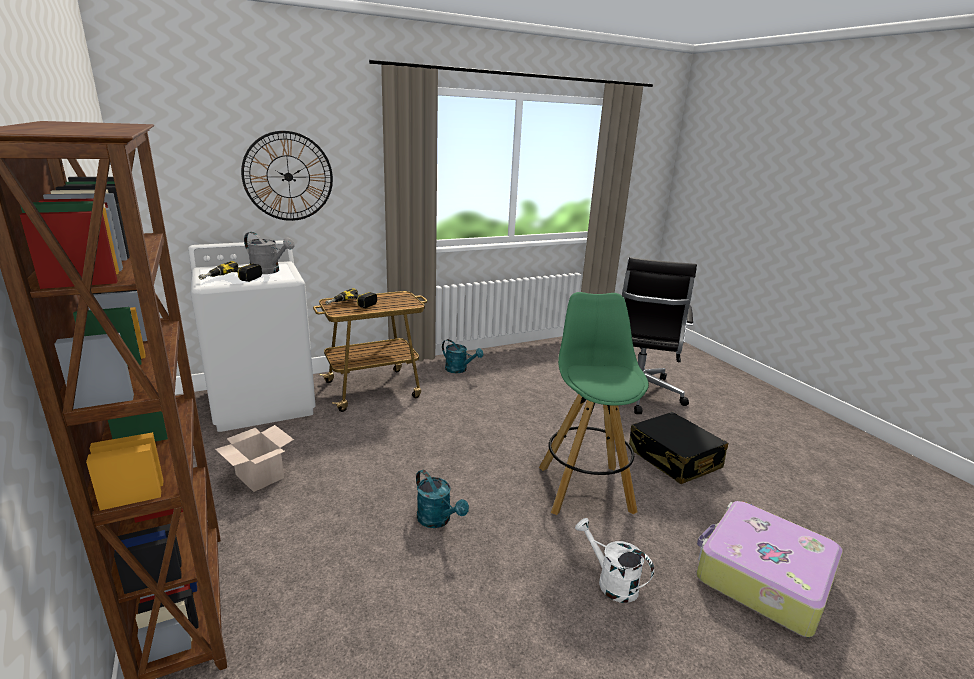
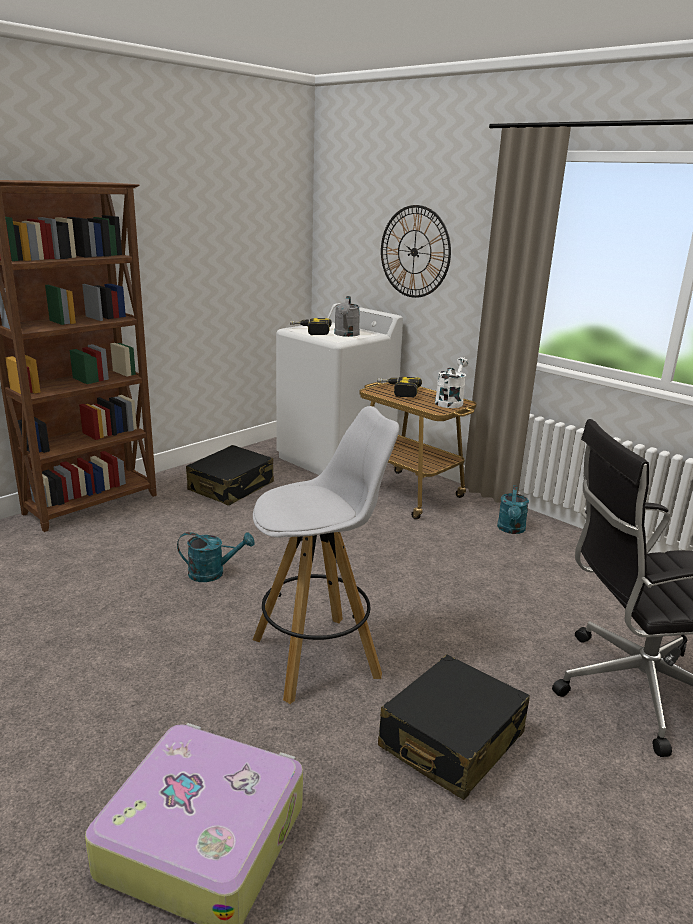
camera: 70 degrees right, 0 degrees up
cardboard box [215,425,294,492] -> black suitcase [186,445,274,506]
turquoise watering can [416,470,469,528] -> turquoise watering can turned 120 degrees counterclockwise [177,532,254,582]
green stool [539,292,649,515] -> white stool [253,406,400,704]
white watering can [575,518,654,603] -> white watering can moved to [435,357,469,408]

